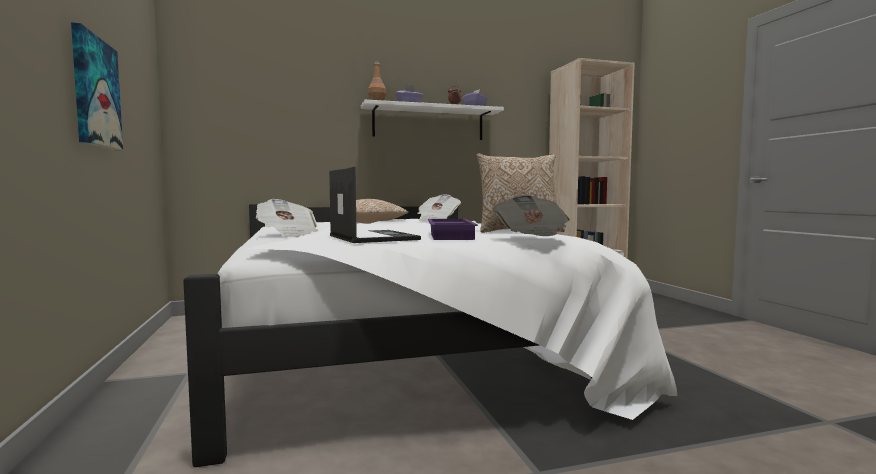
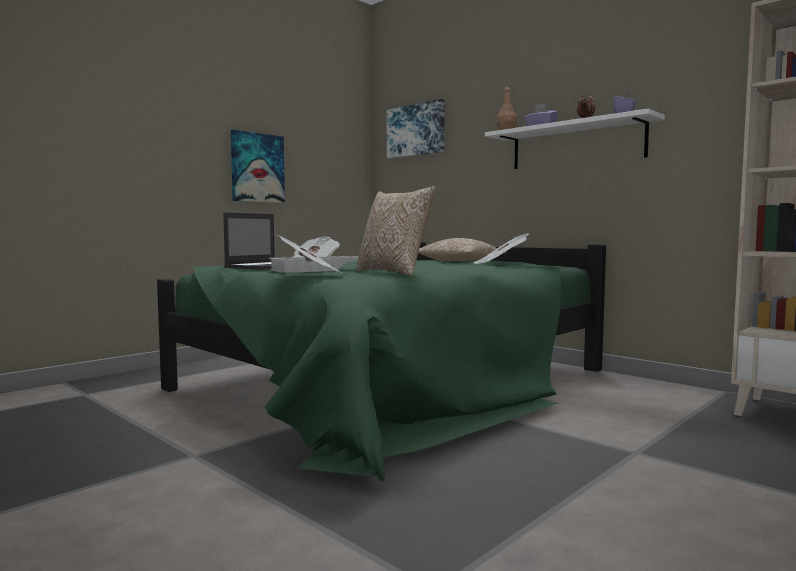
camera: 60 degrees right, 0 degrees up
white bed [183,204,677,467] -> green bed [157,242,606,482]
purple tray [428,219,478,240] -> white tray [269,256,359,273]
none -> picture [387,99,445,158]

